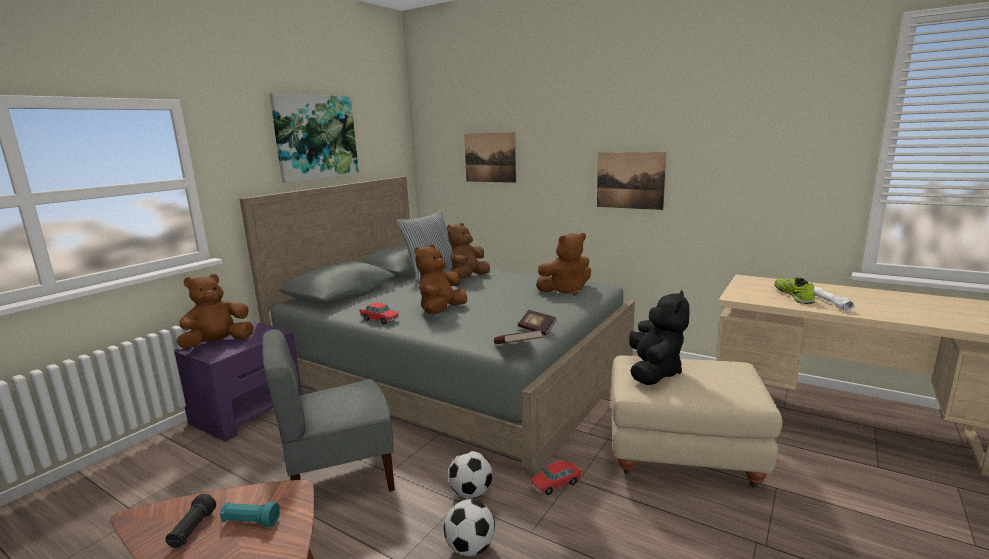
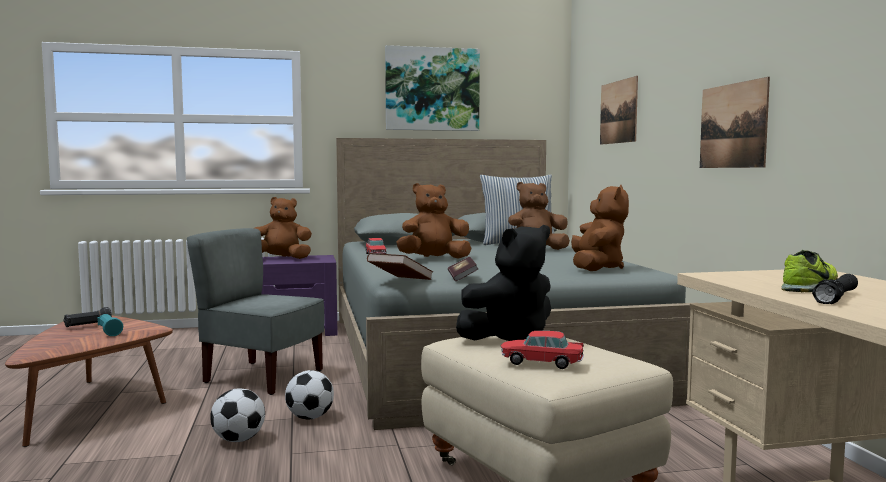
camera: 45 degrees right, 10 degrees down
toy car [531,460,582,495] -> toy car moved to [501,331,584,369]
brown plush toy [536,233,591,296] -> brown plush toy turned 105 degrees counterclockwise [571,185,629,271]
white flashlight [814,287,855,312] -> black flashlight [812,274,858,304]

